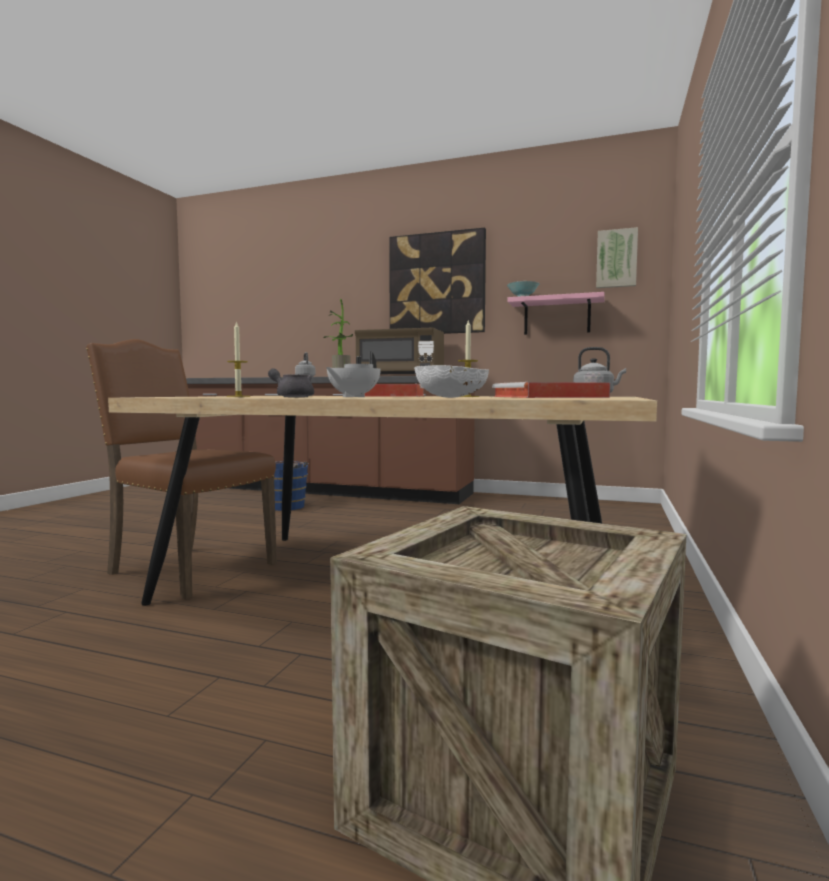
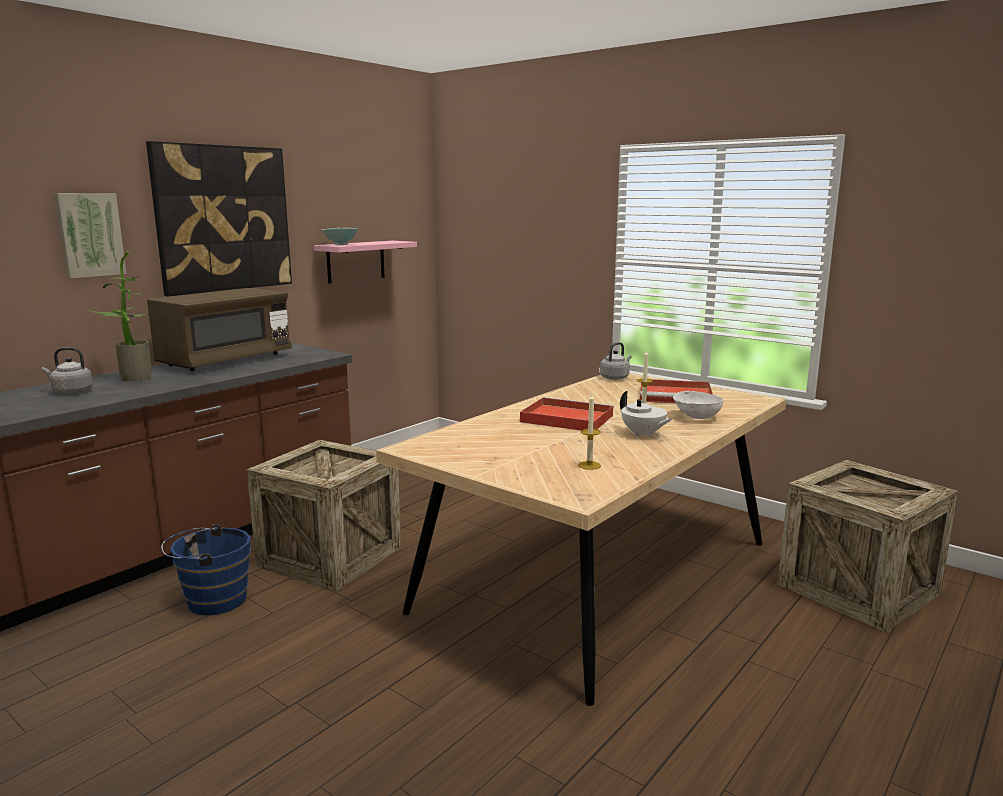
camera: 70 degrees left, 10 degrees up
brown chair [86,339,277,599] -> none
grey teapot [268,368,314,397] -> none
picture [596,227,638,288] -> picture moved to [54,193,126,278]
none -> crate [247,440,401,592]

